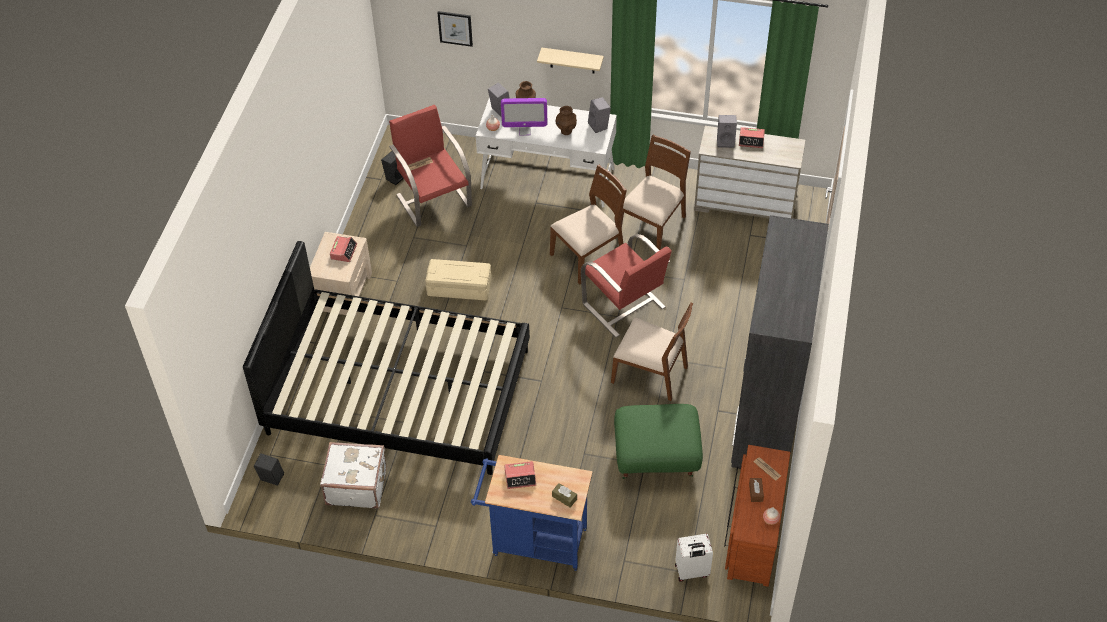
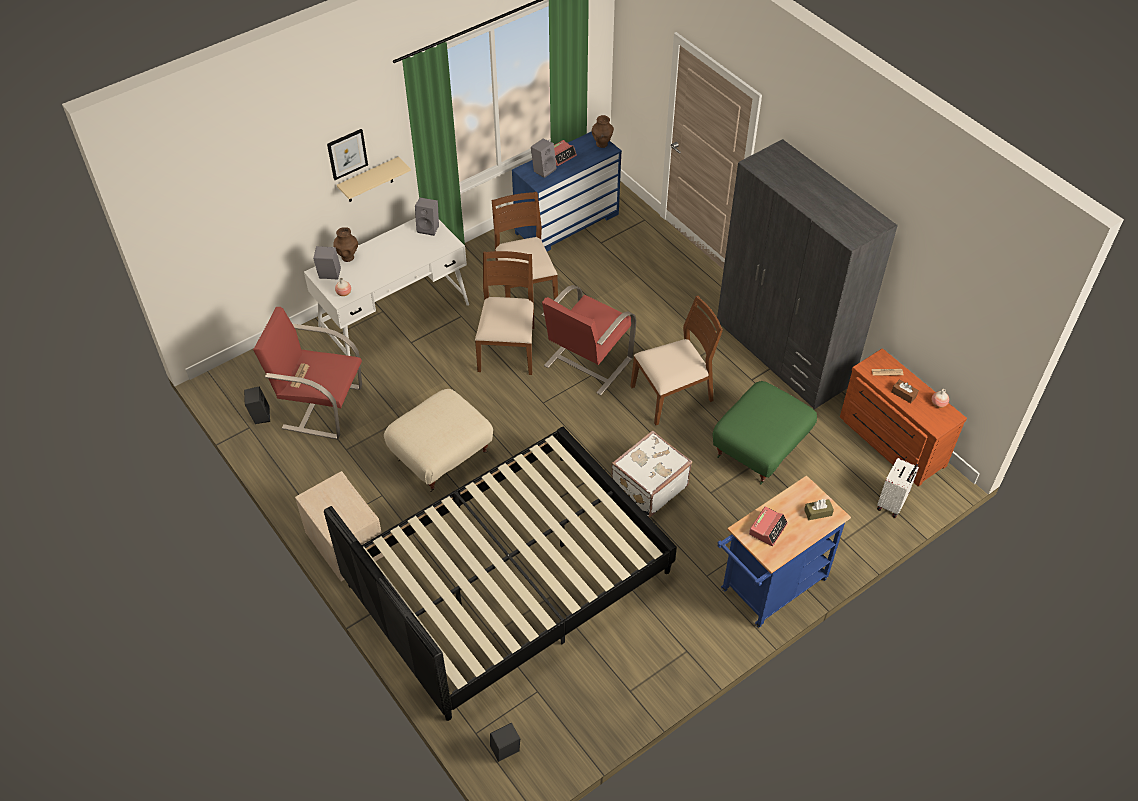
camera: 50 degrees left, 0 degrees up
white suitcase [320,442,386,509] -> white suitcase moved to [611,430,692,517]
alarm clock [330,236,357,262] -> none
beige storage box [425,259,491,300] -> beige ottoman [384,389,493,492]
picture [437,11,473,47] -> picture moved to [327,129,368,180]
monitor [501,98,547,136] -> none
brown vase [556,106,577,135] -> brown vase moved to [592,115,614,148]
red armchair [581,234,672,337] -> red armchair turned 120 degrees clockwise [542,285,636,395]
beige dresser [694,126,805,218] -> blue dresser [512,131,622,251]

